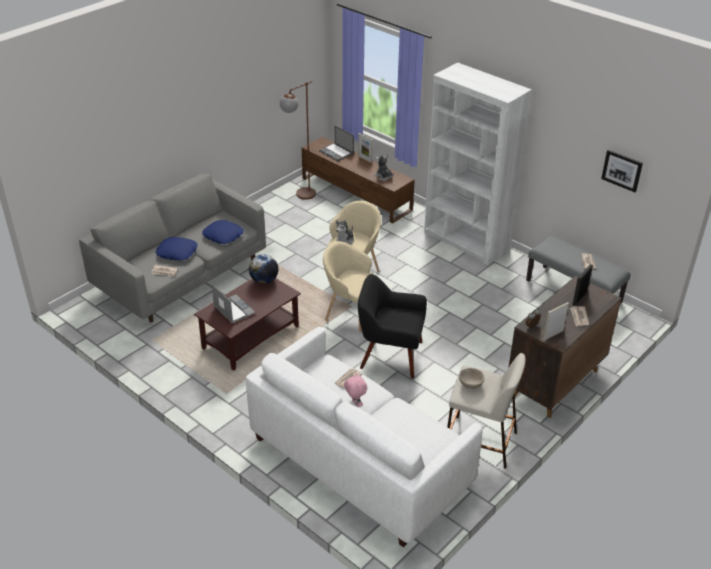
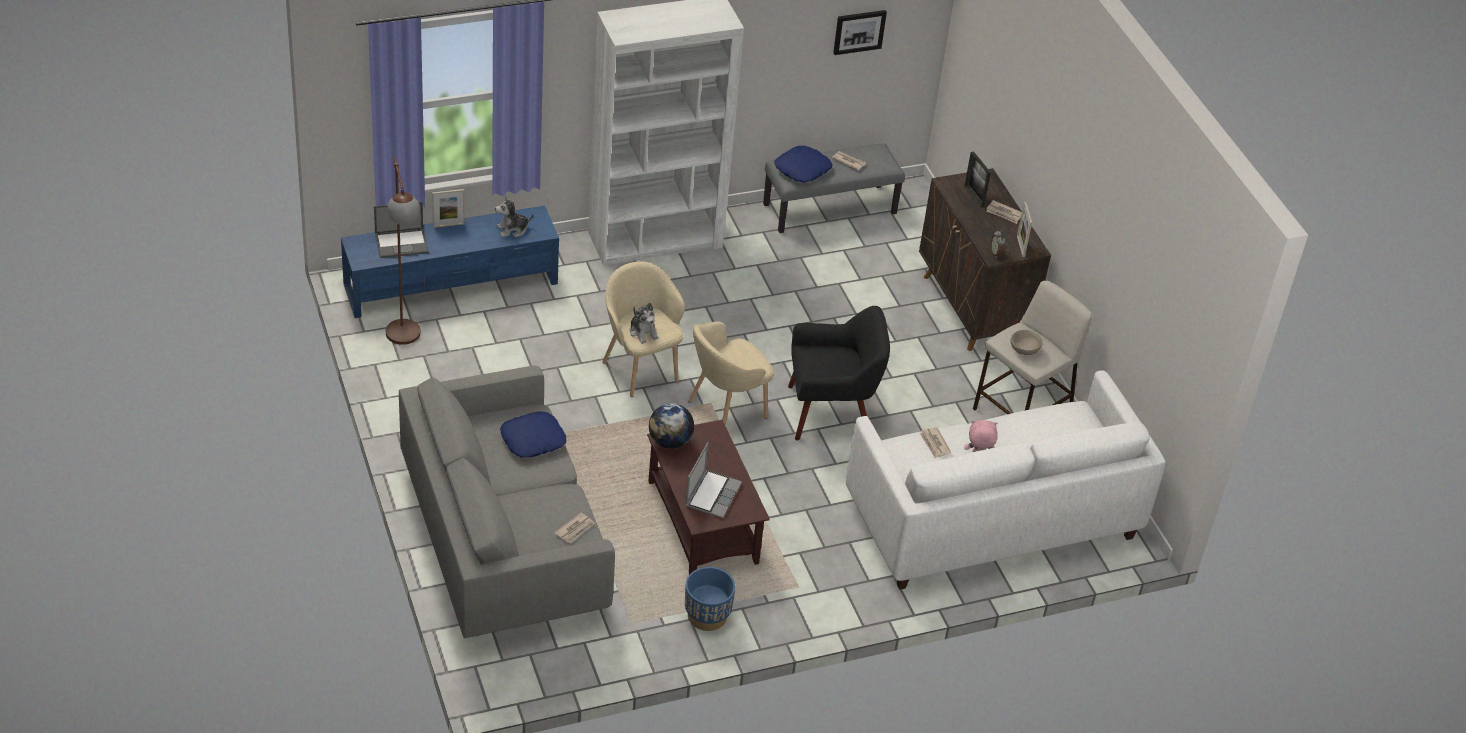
camera: 65 degrees left, 5 degrees up
blue pillow [156,237,198,261] -> blue pillow moved to [774,146,833,183]
laptop [211,284,255,324] -> laptop turned 120 degrees clockwise [685,442,742,518]
brown tv stand [302,137,415,224] -> blue tv stand [341,206,559,318]
black armchair [358,274,427,378] -> black armchair turned 135 degrees counterclockwise [788,306,890,441]
none -> blue planter [685,567,735,631]

